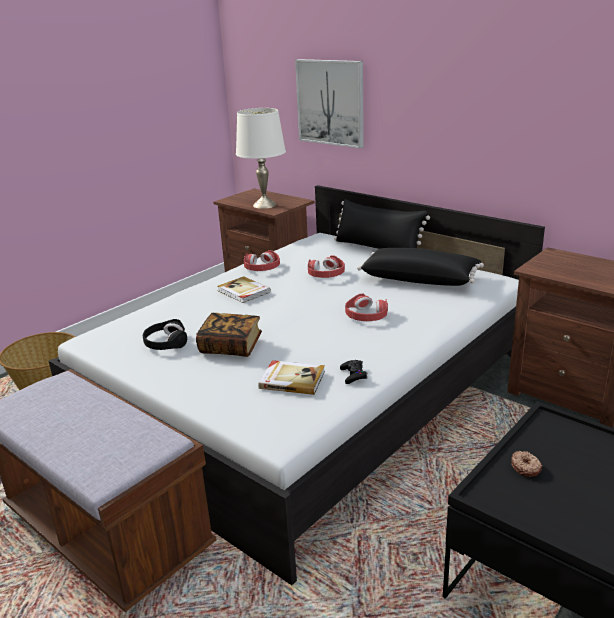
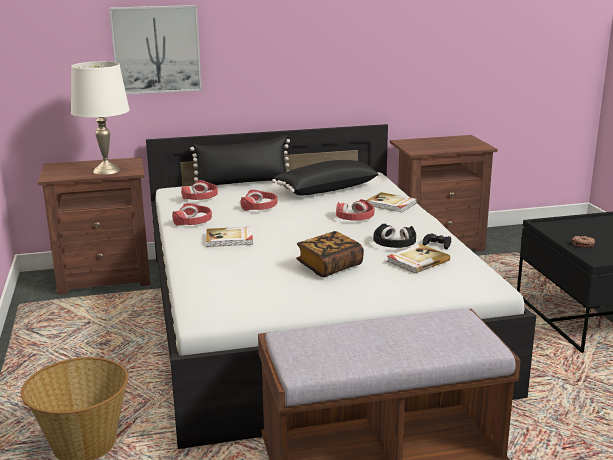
camera: 55 degrees left, 5 degrees down
black headphones [143,319,187,350] -> black headphones moved to [374,224,416,248]
none -> red headphones [181,180,218,200]
none -> book [366,192,417,212]

